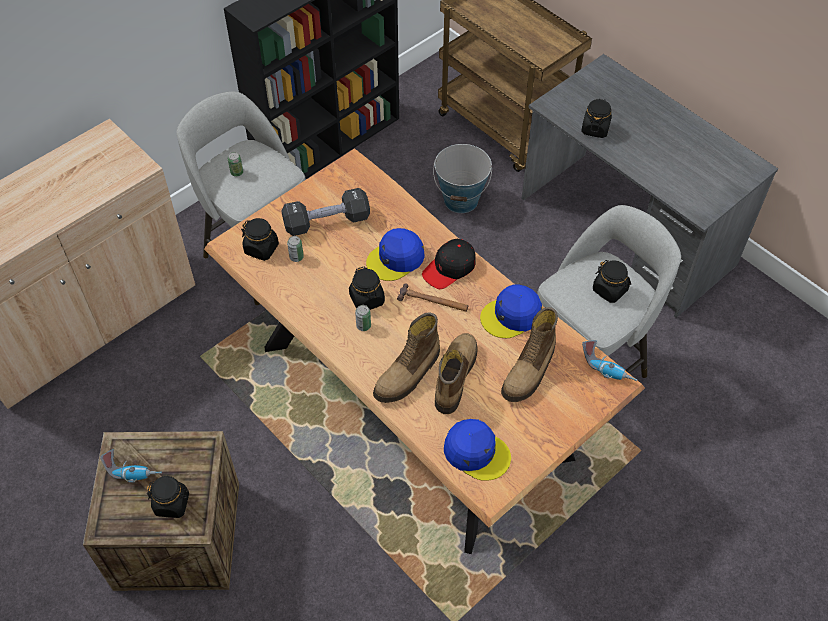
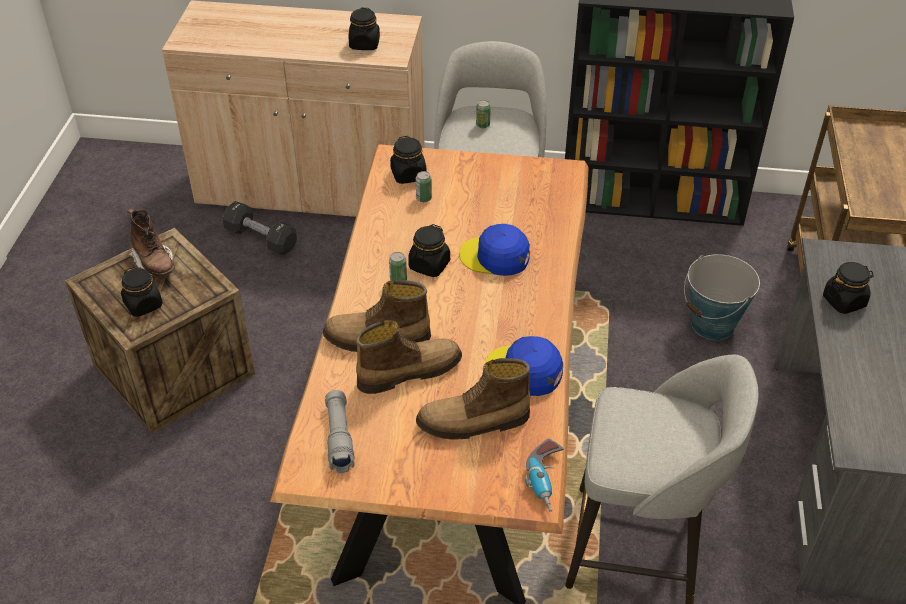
camera: 50 degrees right, 10 degrees down
power drill [100,449,162,483] -> brown boot [127,208,175,277]
black dumbbell [281,188,370,236] -> black dumbbell moved to [222,201,297,255]
hammer [397,283,468,312] -> none
black cap [422,239,476,289] -> none
blue cap [444,419,511,481] -> grey flashlight [325,390,355,473]
black jar [593,260,631,303] -> black jar moved to [349,8,380,50]

